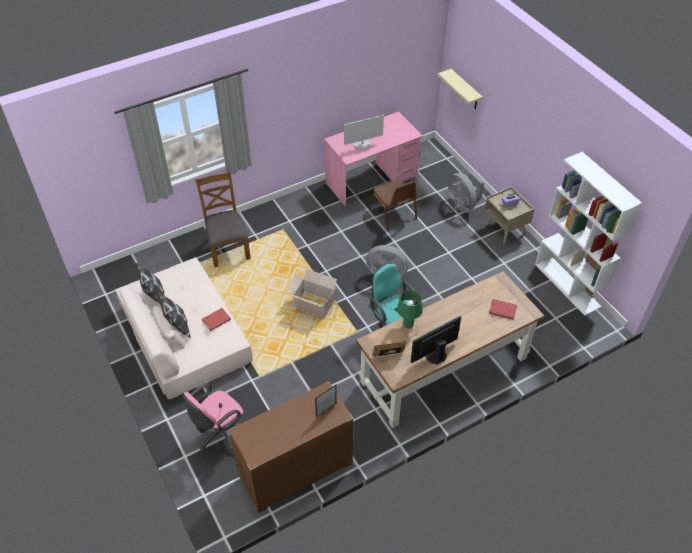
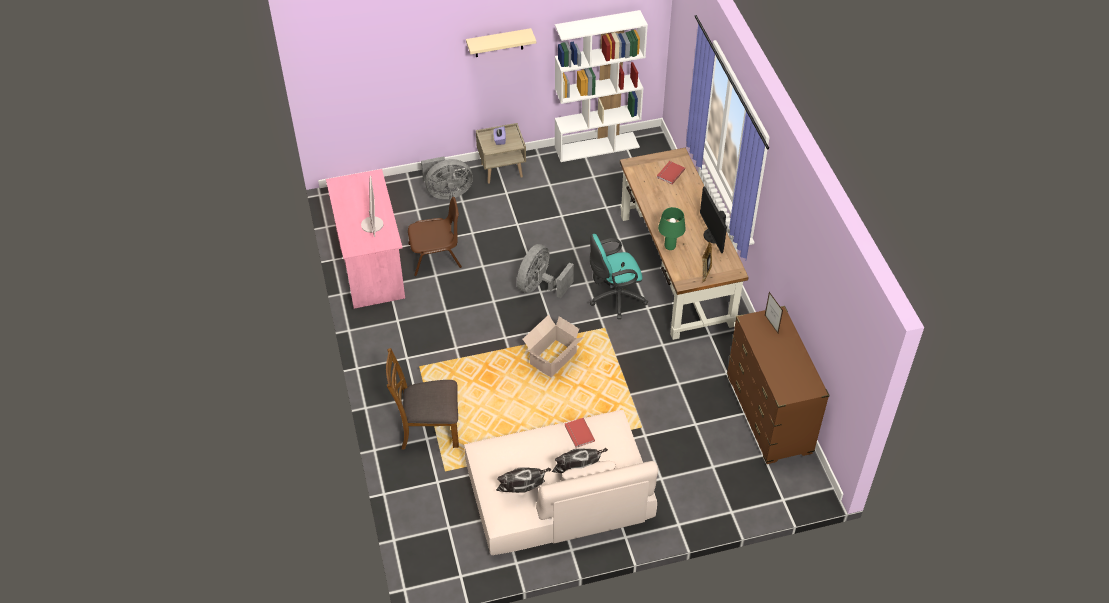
camera: 75 degrees left, 0 degrees up
pink office chair [183,383,244,455] -> none
beige shelf [438,69,483,109] -> beige shelf moved to [466,28,536,57]

